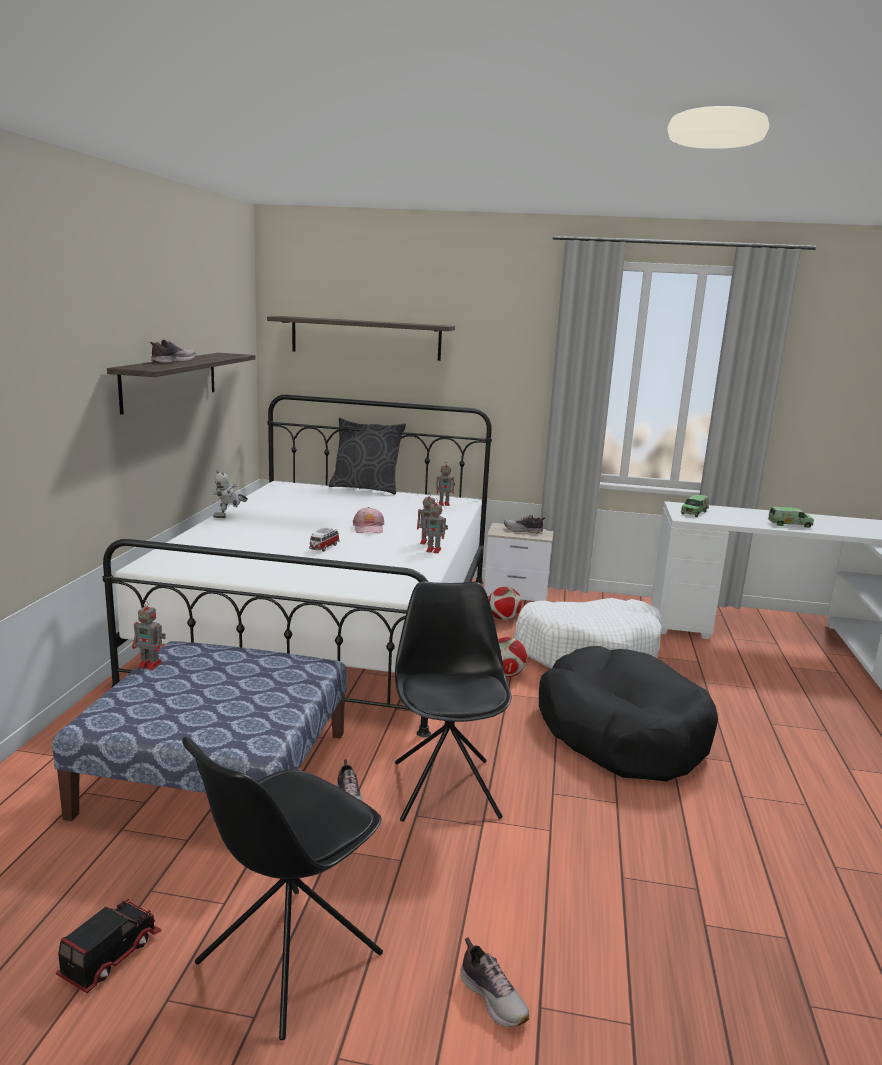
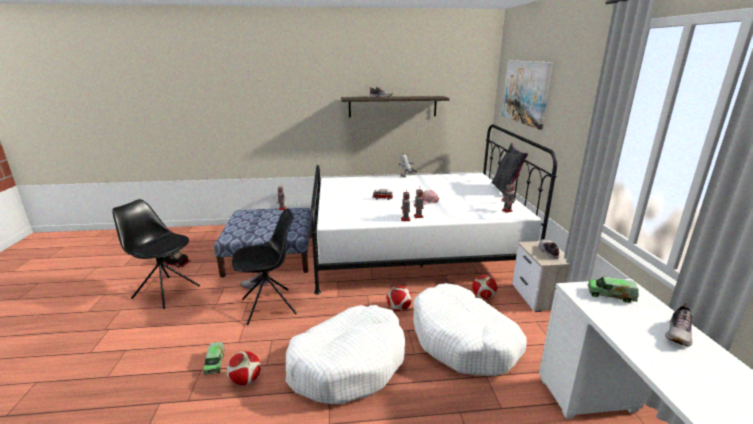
camera: 75 degrees right, 5 degrees up
shelf [267,316,455,361] -> picture [502,61,553,130]
shoe [460,937,529,1027] -> shoe moved to [665,303,693,346]
black dog bed [539,646,718,782] -> white dog bed [286,305,405,404]
toy truck [768,507,814,528] -> toy truck moved to [204,342,225,375]
none -> football [226,351,261,386]

